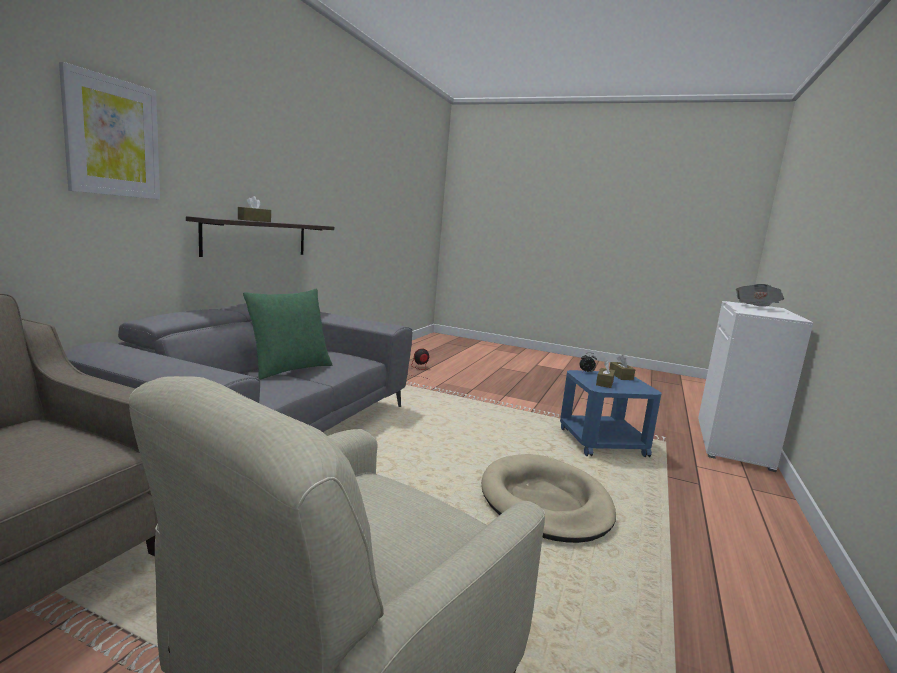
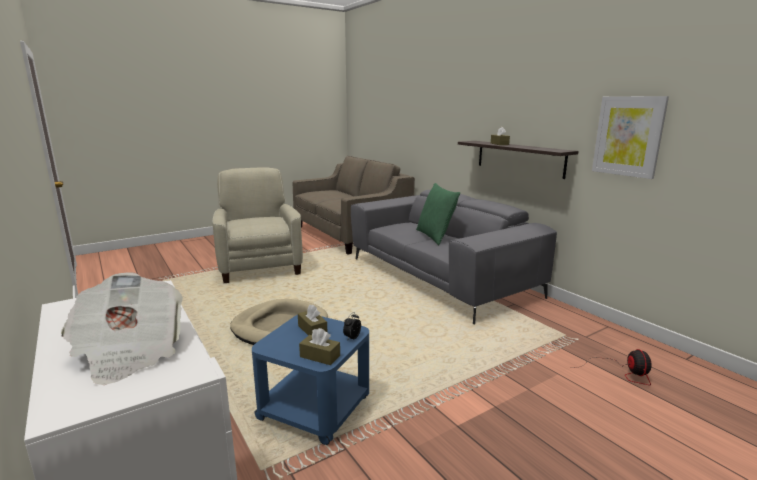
camera: 125 degrees right, 5 degrees up
picture [59,62,160,199] -> picture moved to [592,96,669,179]

